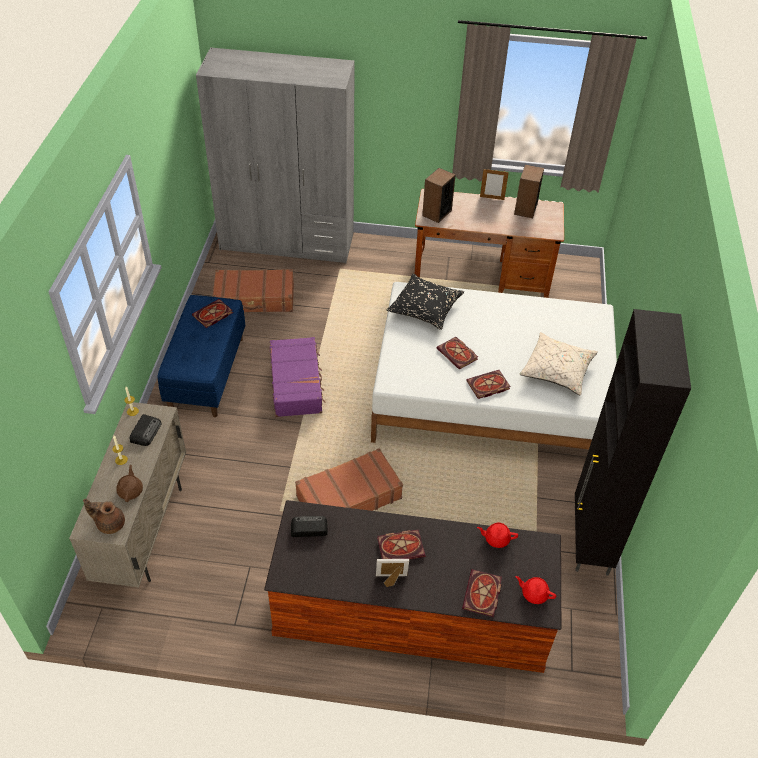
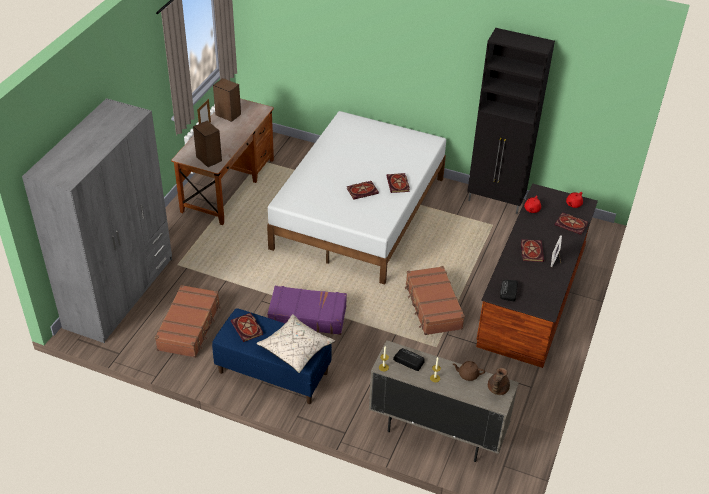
camera: 75 degrees left, 5 degrees down
black pillow [386,274,464,330] -> none
beige pillow [519,332,598,395] -> beige pillow moved to [256,314,335,373]

